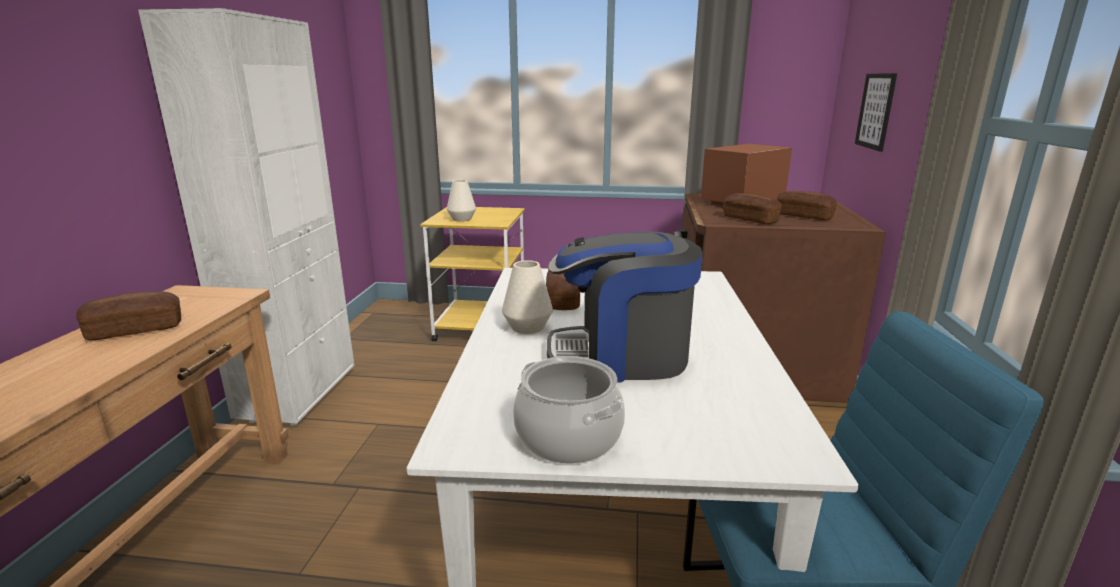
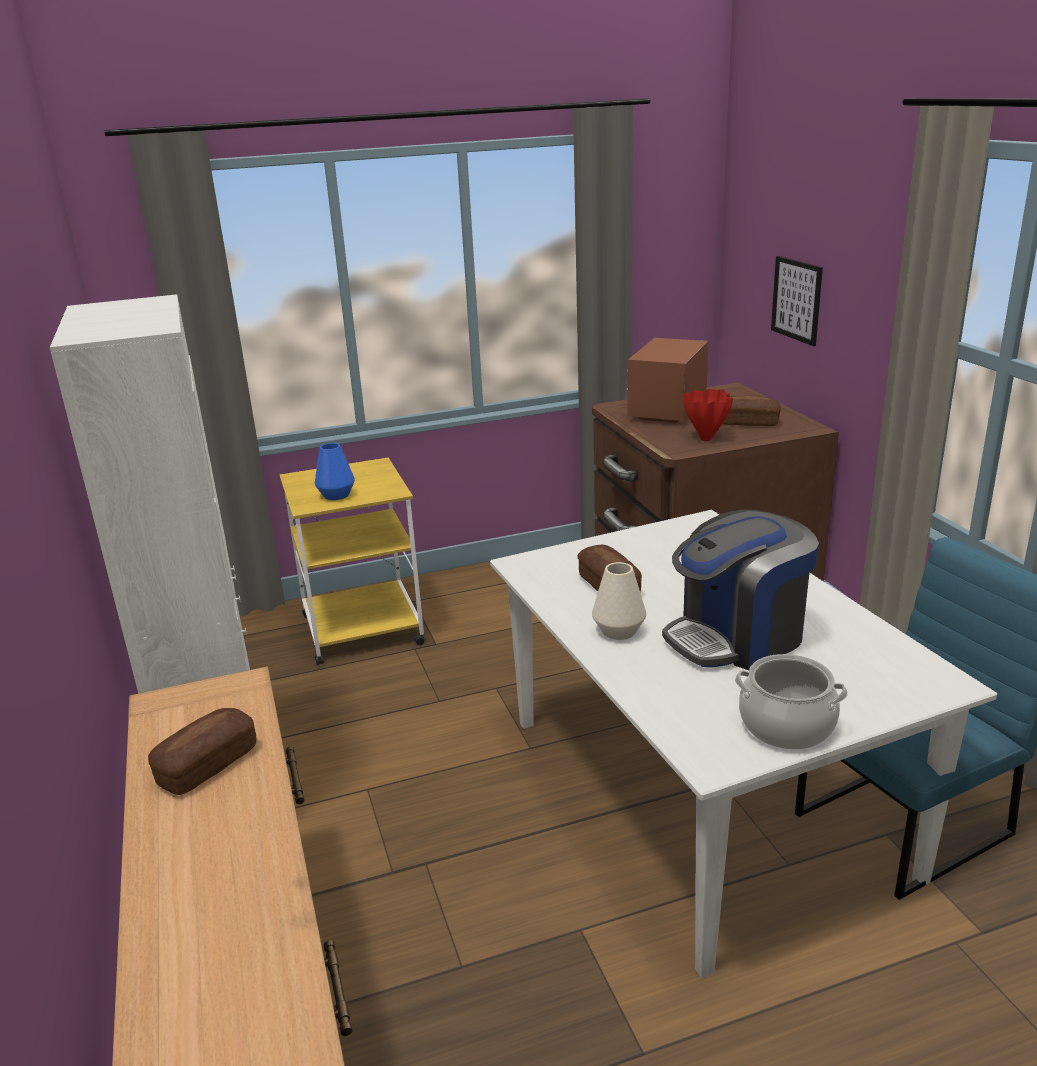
camera: 25 degrees left, 5 degrees up
white vase [447,180,476,222] -> blue vase [315,443,355,500]
bread [723,193,782,224] -> red vase [683,389,733,441]

